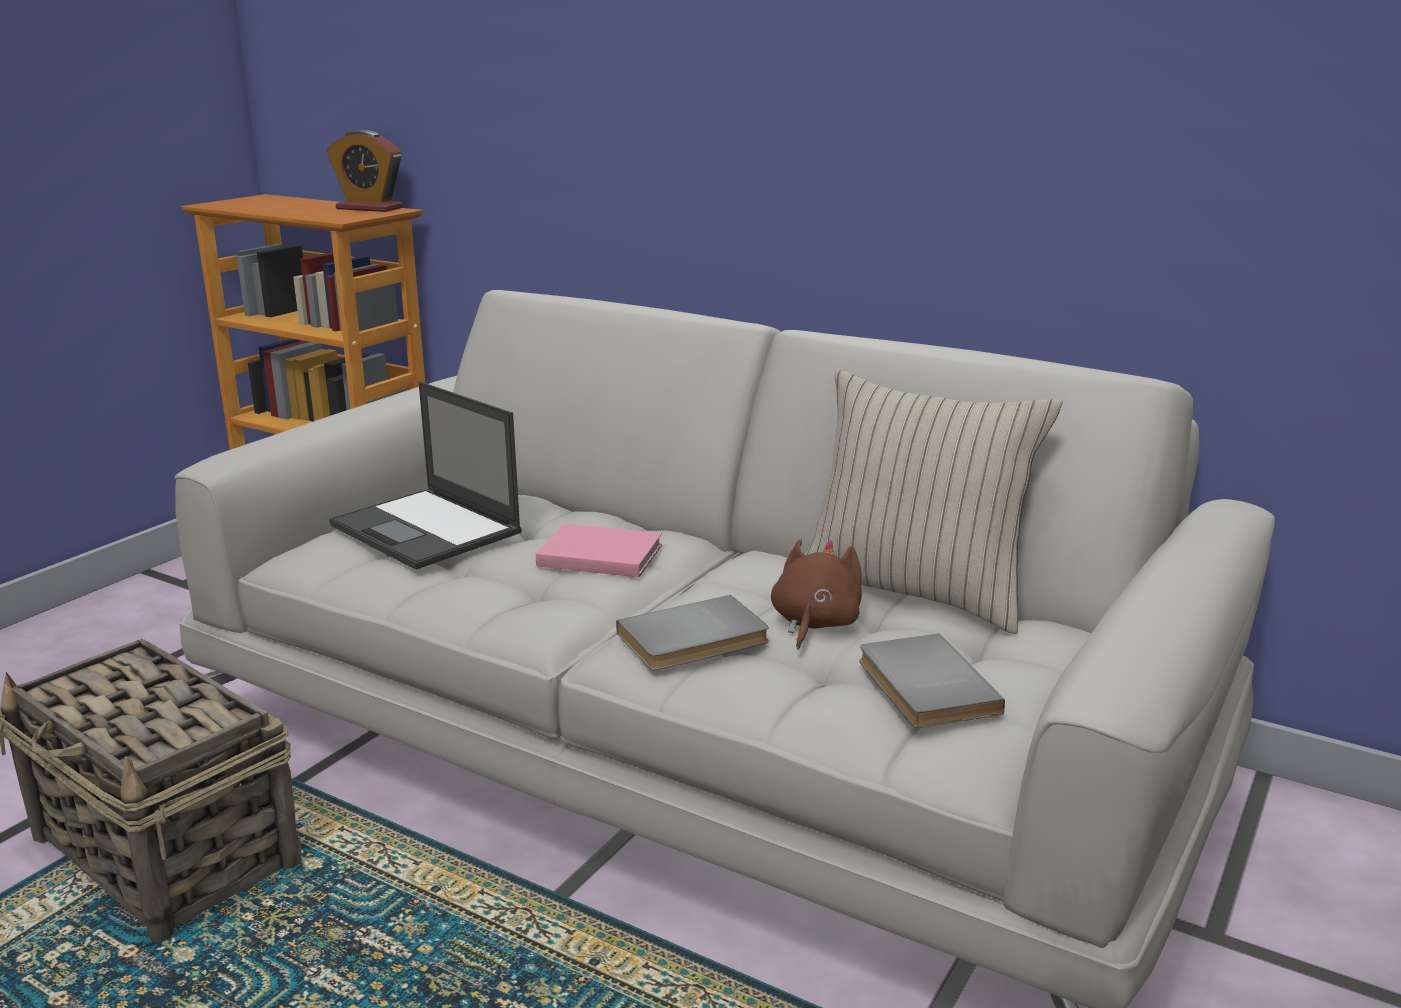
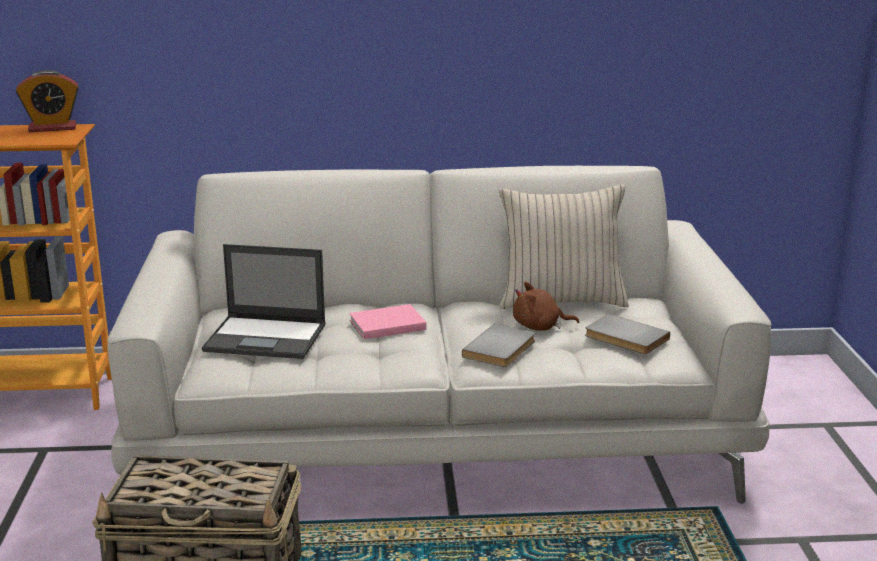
camera: 35 degrees left, 0 degrees up
brown plush toy [771,539,862,650] -> brown plush toy turned 75 degrees counterclockwise [513,282,579,331]

